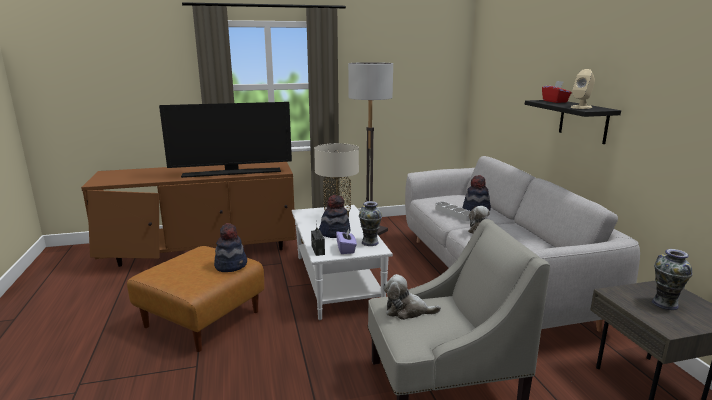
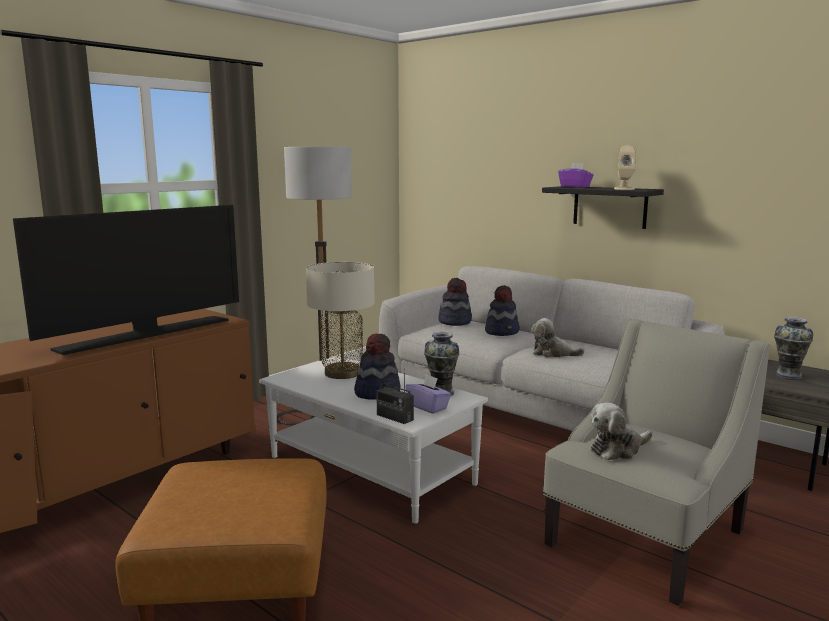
camera: 35 degrees left, 5 degrees down
hat [214,223,247,272] -> hat moved to [438,278,472,326]
grey tray [435,202,471,222] -> none
red tissue box [542,81,572,103] -> purple tissue box [558,163,594,188]

